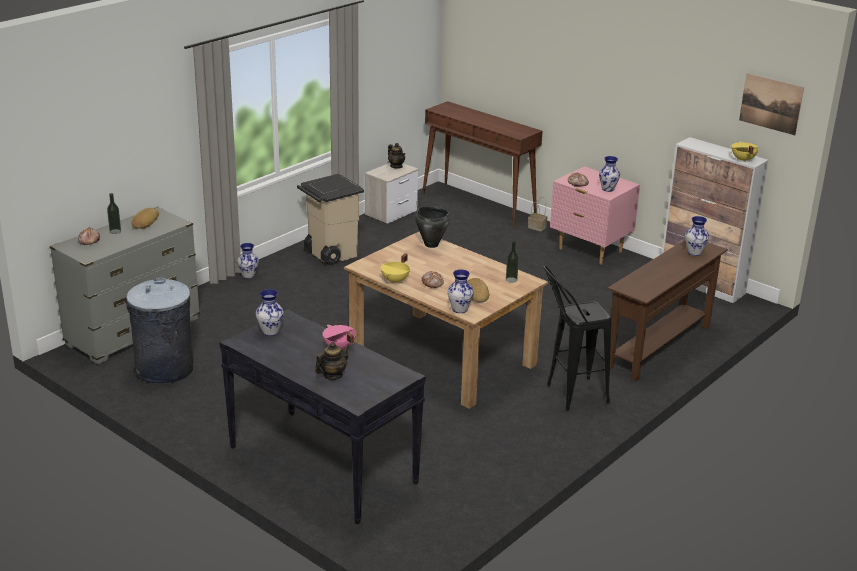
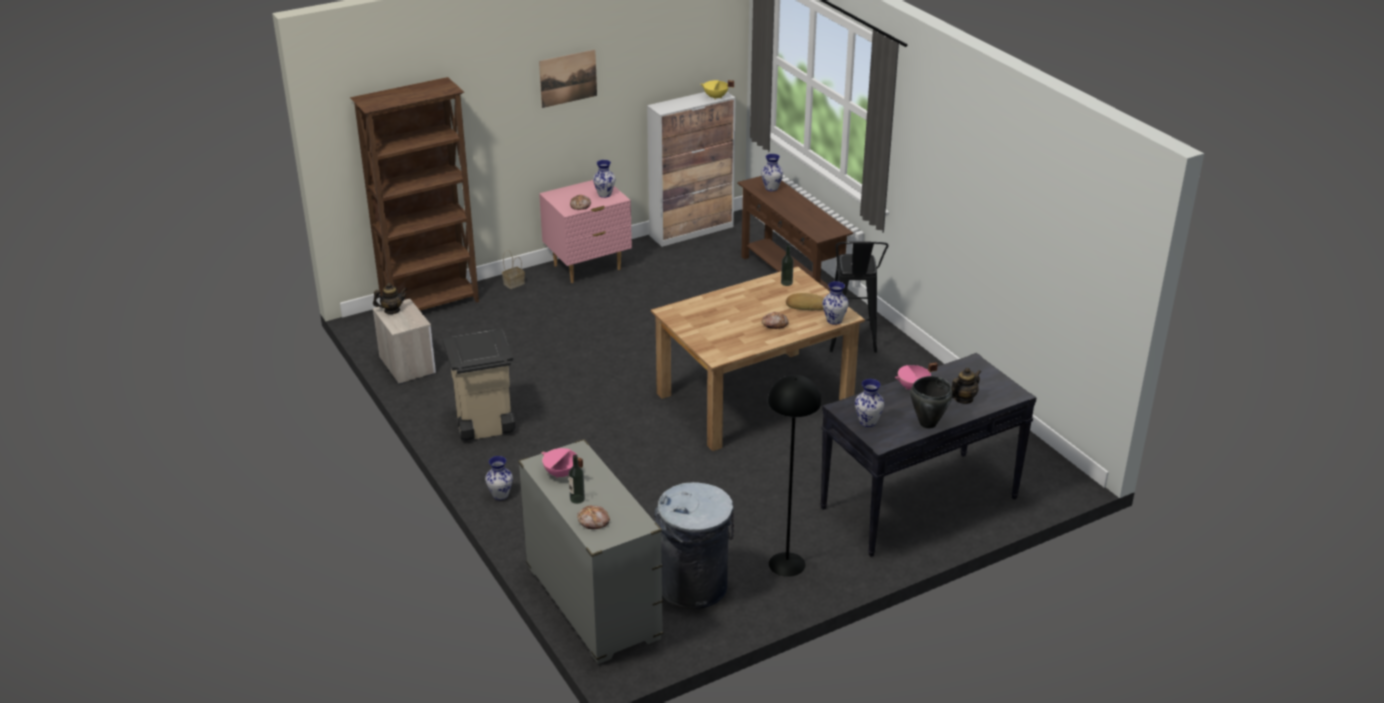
camera: 70 degrees left, 5 degrees up
bread [131,208,159,229] -> pink cooking pot [541,448,583,478]
teapot [315,342,350,380] -> teapot turned 75 degrees clockwise [951,368,981,404]
yellow cooking pot [381,253,410,284] -> none
black cooking pot [415,206,450,248] -> black cooking pot moved to [910,376,953,428]
brown console table [422,101,543,228] -> brown bookcase [350,77,479,311]
picture [739,74,804,135] -> picture moved to [539,50,597,108]
none -> black floor lamp [768,375,821,577]

